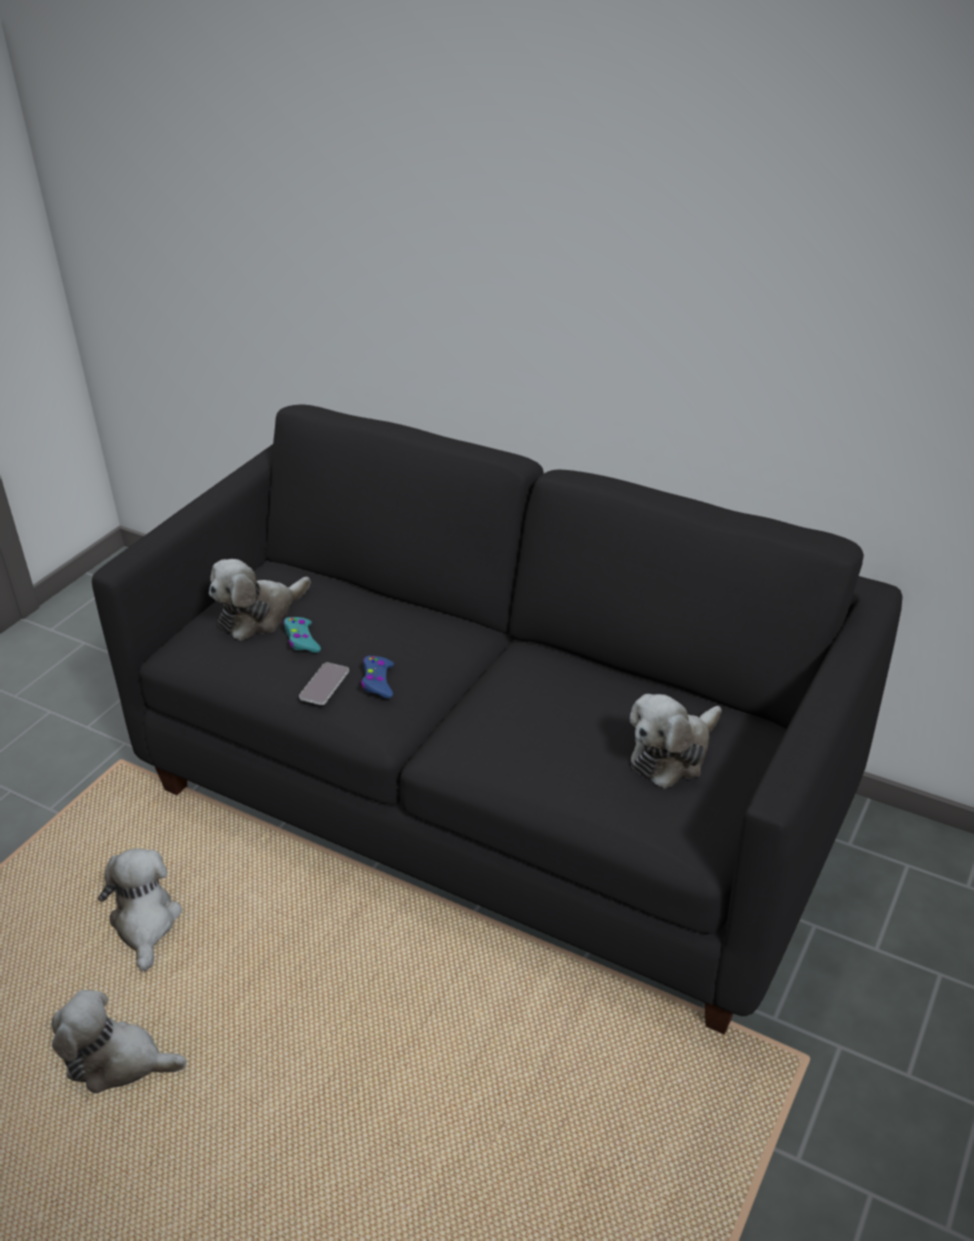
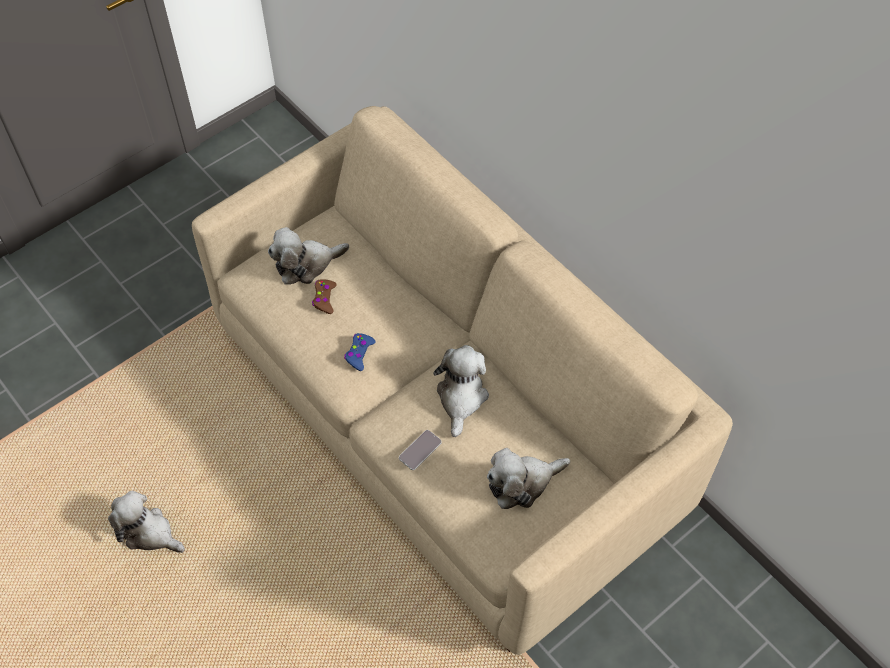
camera: 20 degrees right, 20 degrees up
black sofa [92,405,903,1035] -> beige sofa [192,106,733,655]
plush toy [98,848,182,971] -> plush toy moved to [433,345,489,437]
turquoise game controller [284,617,321,653] -> brown game controller [312,279,337,314]
phone [299,662,349,705] -> phone moved to [399,430,442,470]

